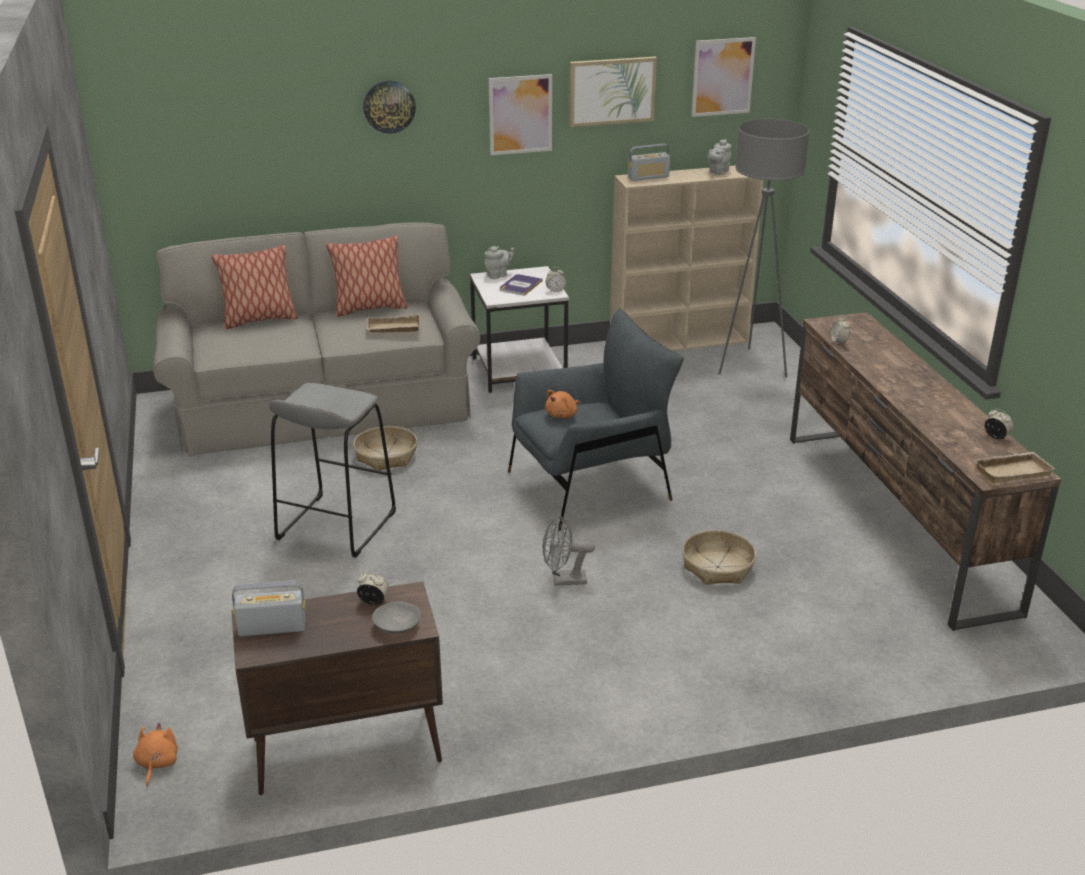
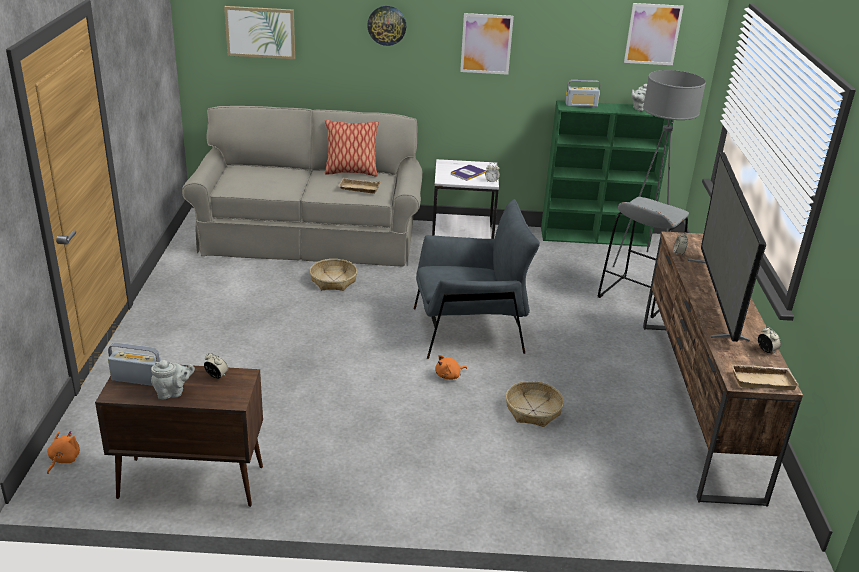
camera: 15 degrees right, 0 degrees up
pillow [211,245,298,329] -> none
grey stool [269,383,396,558] -> grey stool moved to [598,197,689,318]
grey bowl [372,601,421,634] -> none
grey teapot [484,246,514,279] -> grey teapot moved to [151,360,195,399]
grey fan [543,516,595,586] -> none
orange plush toy [545,390,580,418] -> orange plush toy moved to [435,355,467,380]
picture [569,57,657,127] -> picture moved to [224,6,295,59]
beige bookcase [610,166,764,351] -> green bookcase [541,100,674,247]
none -> television [687,152,766,342]

